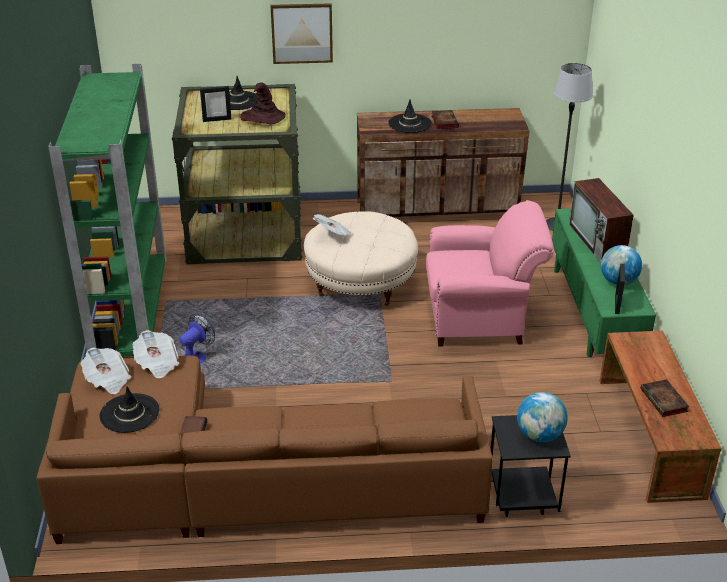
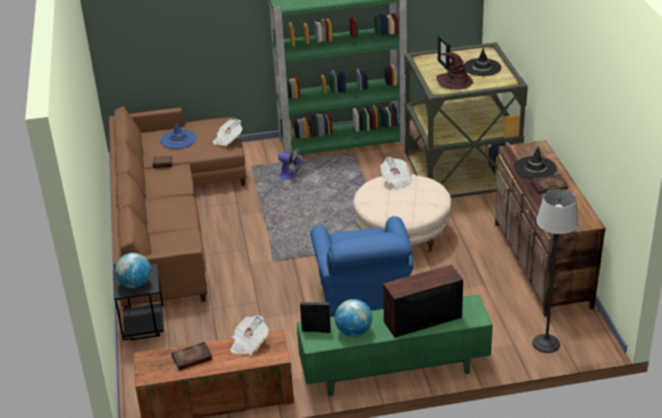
camera: 85 degrees right, 0 degrees up
newspaper [81,347,131,394] -> newspaper moved to [231,315,268,355]
black hat [100,386,159,433] -> blue hat [161,122,197,149]
picture [271,3,333,64] -> none
pink armchair [426,200,554,347] -> blue armchair [310,216,414,317]

